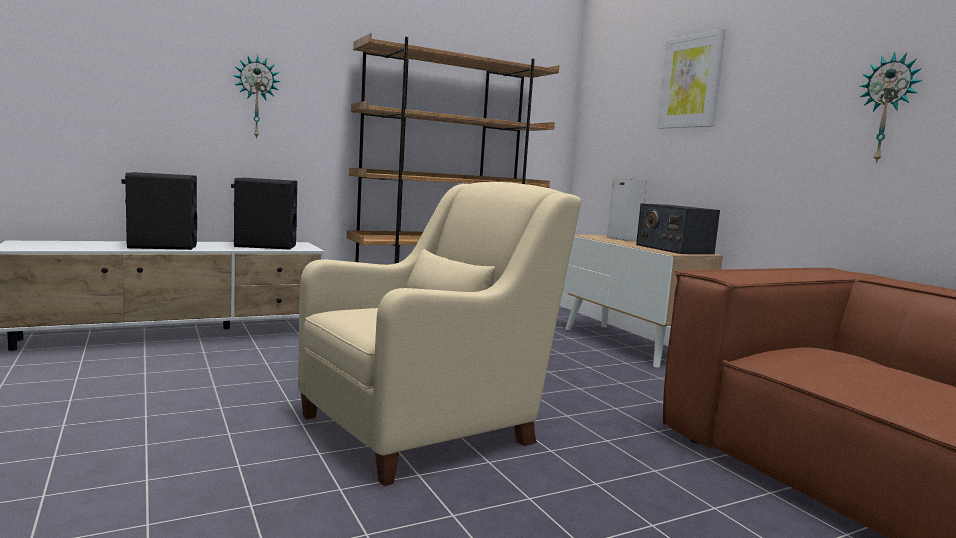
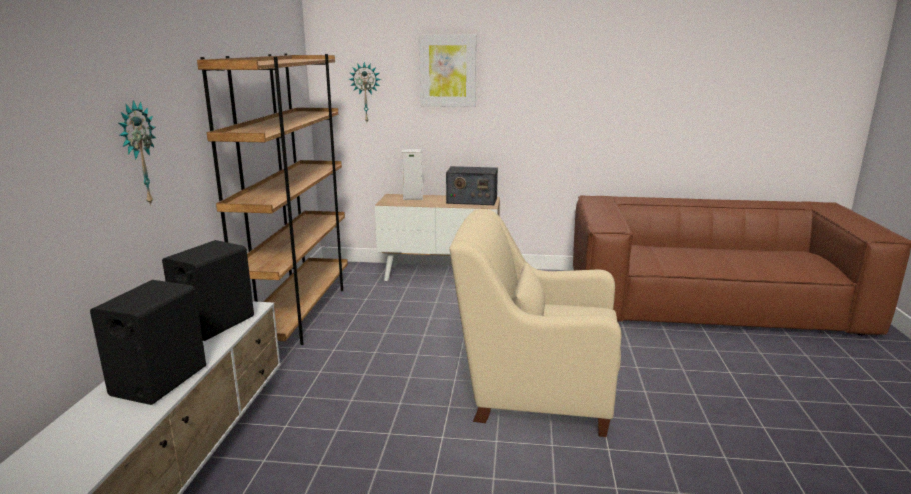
camera: 55 degrees left, 10 degrees up
beige armchair [298,182,581,486] -> beige armchair turned 75 degrees counterclockwise [450,209,621,437]
wall clock [860,52,922,164] -> wall clock moved to [349,62,381,122]

